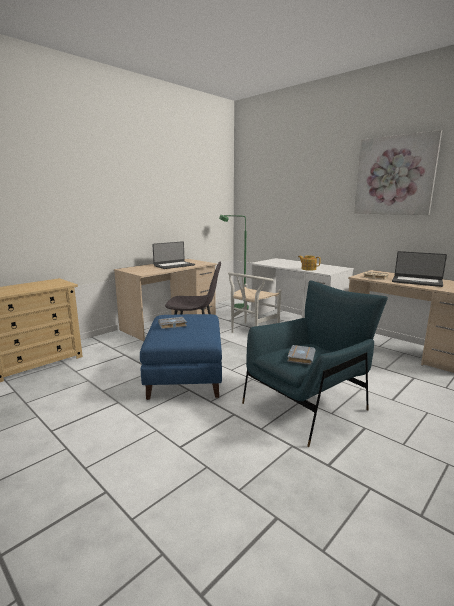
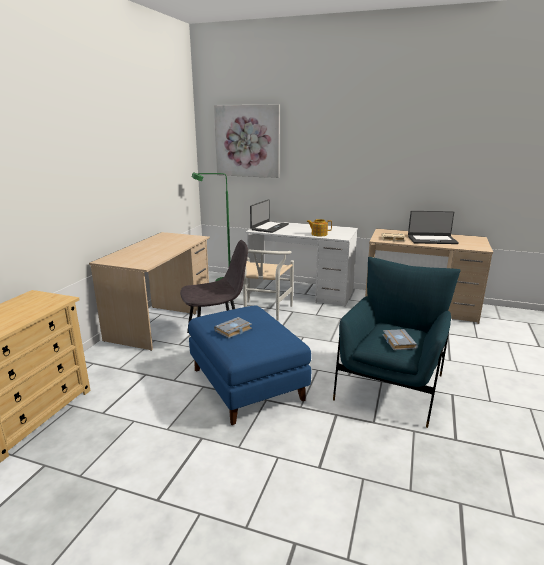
camera: 25 degrees left, 5 degrees up
laptop [152,241,195,269] -> laptop moved to [250,199,289,233]
picture [354,130,442,215] -> picture moved to [214,105,280,178]

